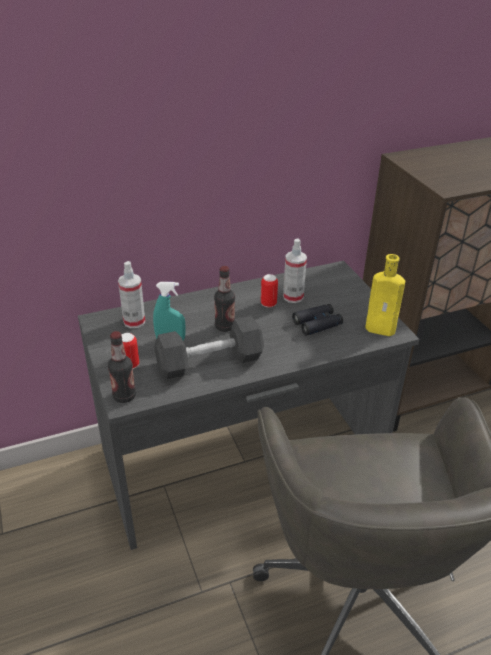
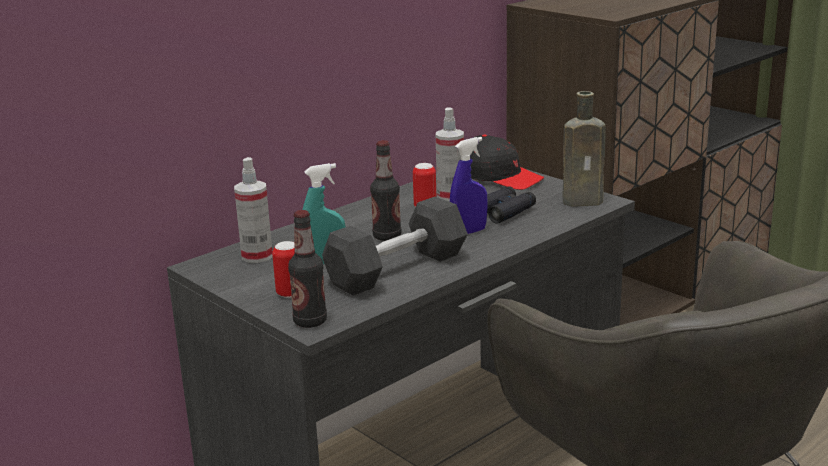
camera: 20 degrees left, 15 degrees down
yellow bottle [365,254,405,336] -> brown bottle [563,91,606,207]
none -> blue spray bottle [450,137,488,234]
none -> black cap [470,134,544,190]

